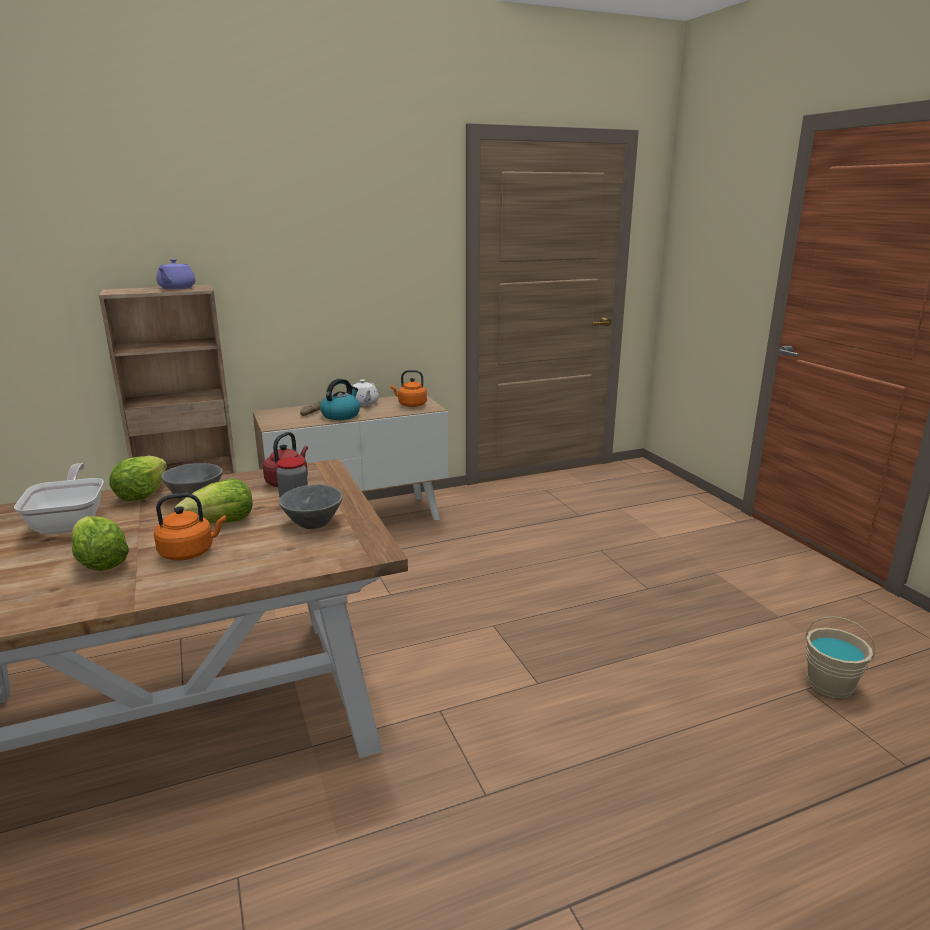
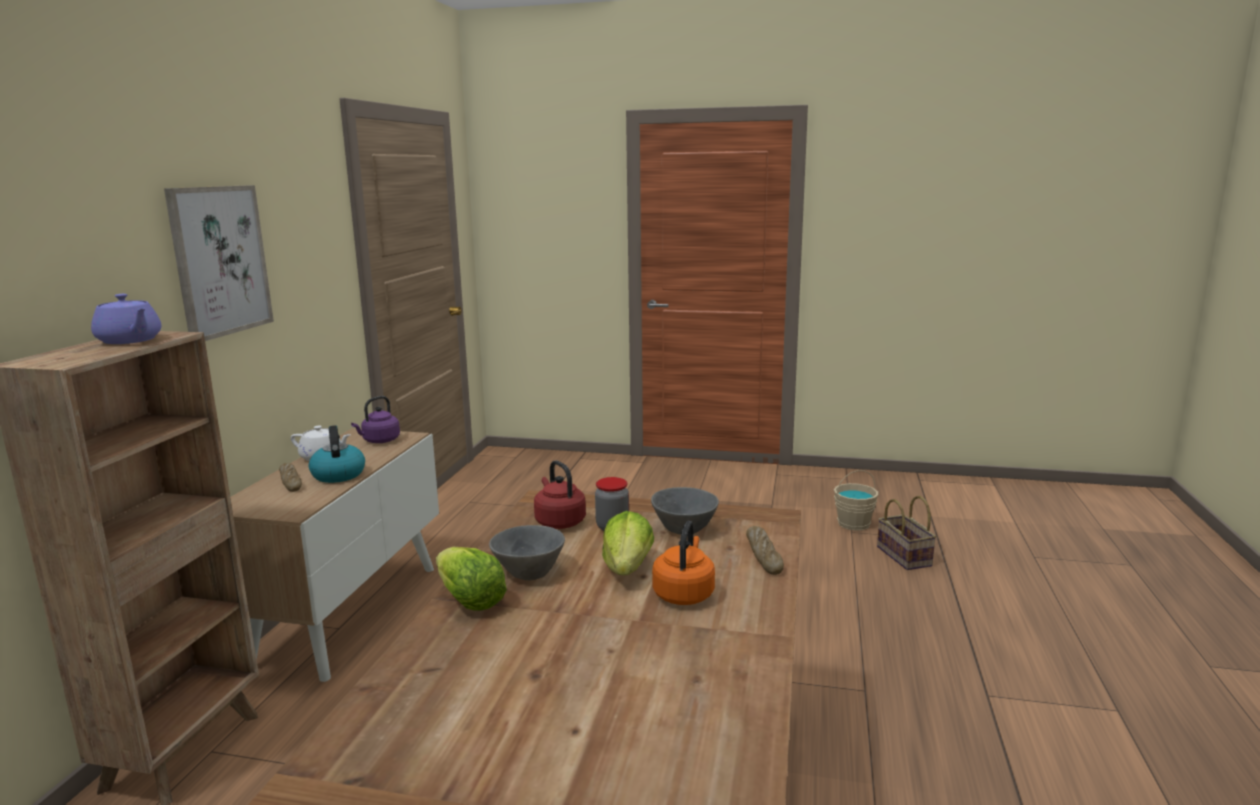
camera: 55 degrees left, 5 degrees down
frying pan [14,463,104,535] -> none
lettuce [71,516,129,571] -> none
orange kettle [391,370,427,407] -> purple kettle [351,396,400,443]
none -> picture [164,185,274,341]
none -> bread [746,526,784,575]
none -> basket [877,496,936,570]

